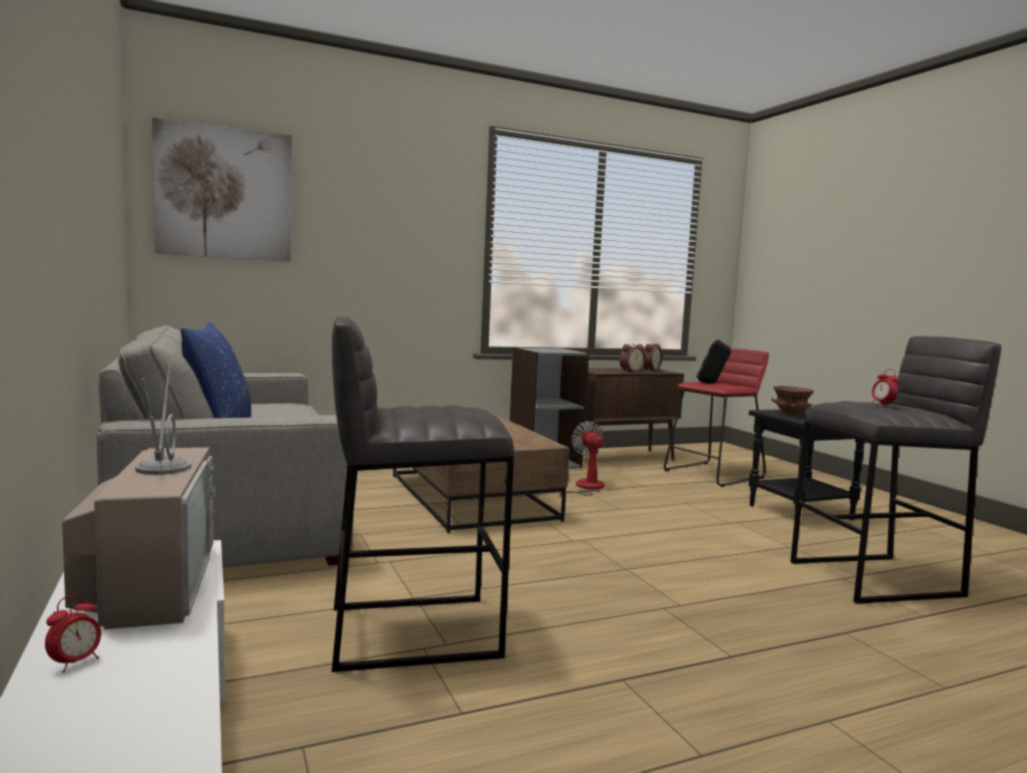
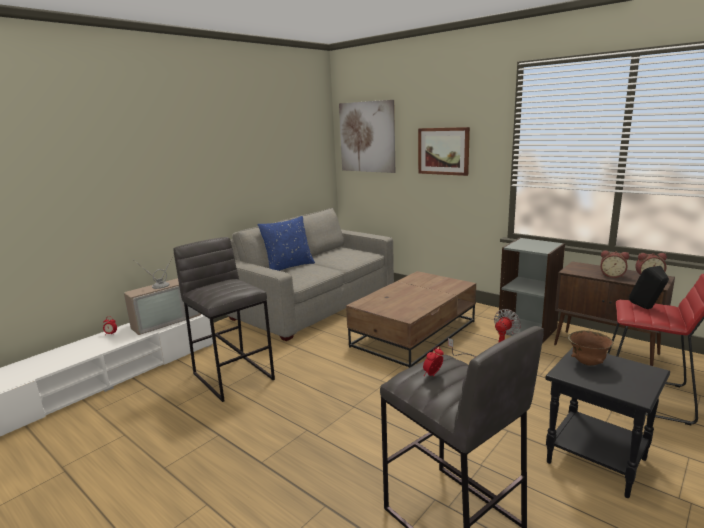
camera: 65 degrees right, 10 degrees up
none -> picture [418,127,470,176]

